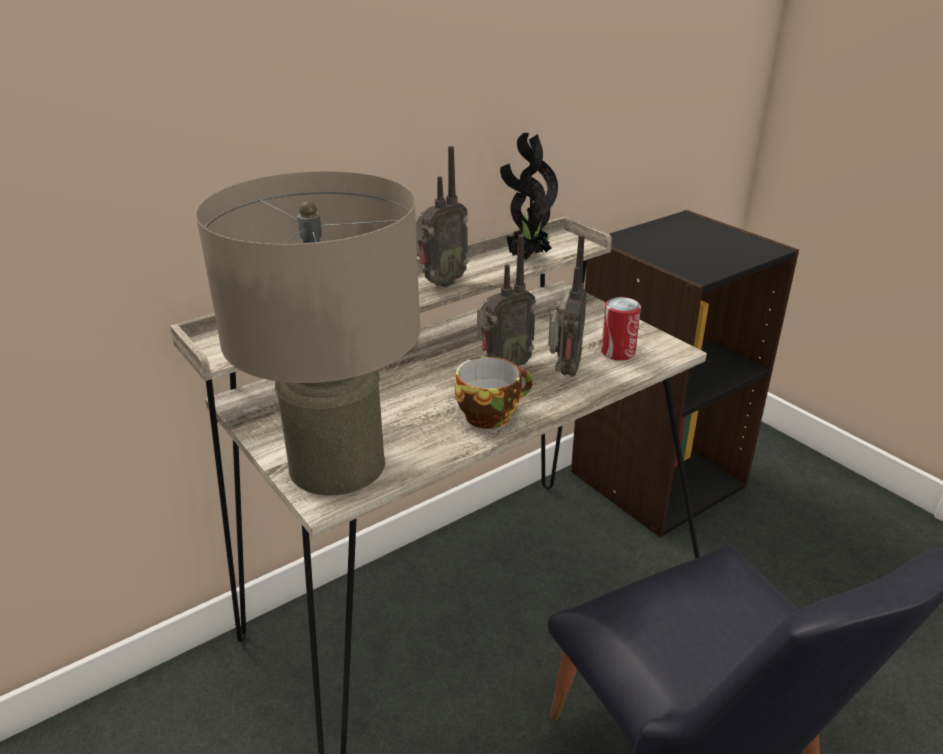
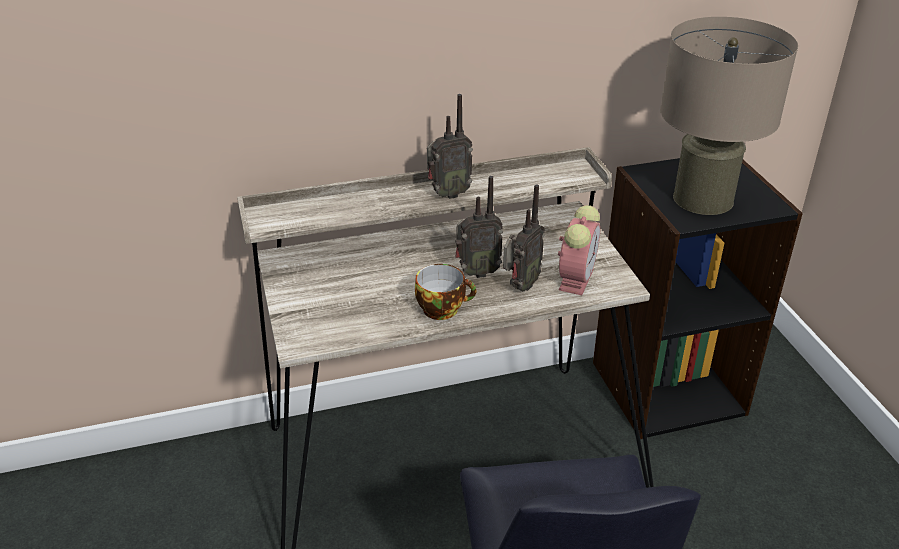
camera: 20 degrees right, 5 degrees up
beige table lamp [196,172,421,496] -> beige table lamp moved to [660,17,798,215]
potted plant [500,133,558,260] -> none
can [601,297,641,360] -> alarm clock [558,205,600,295]

